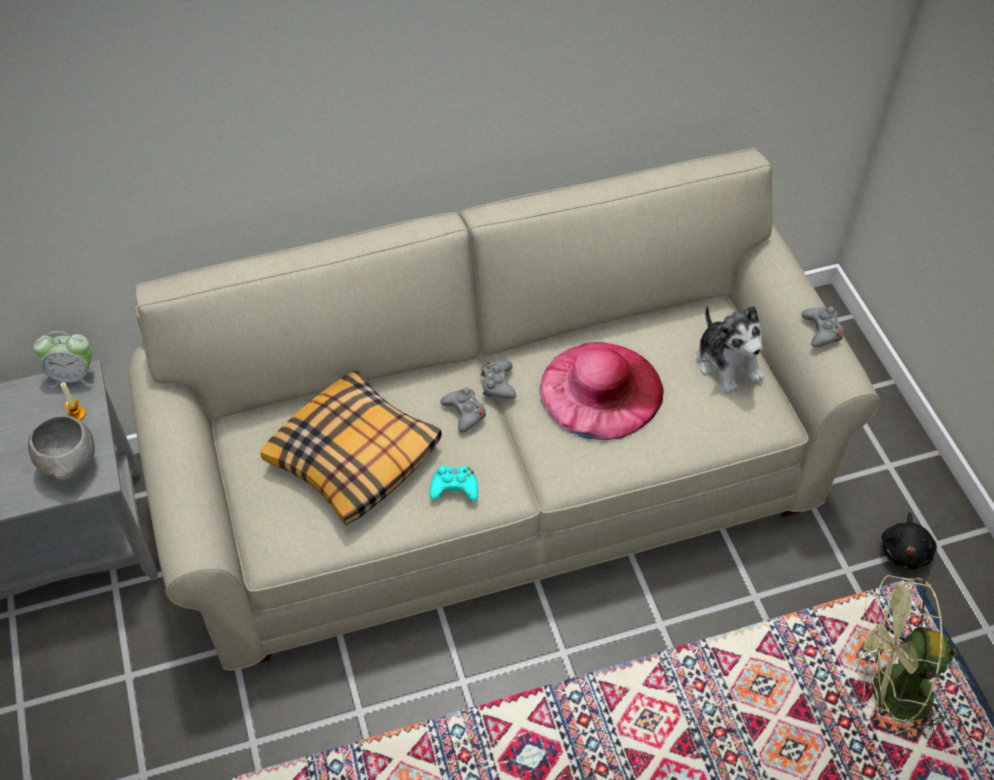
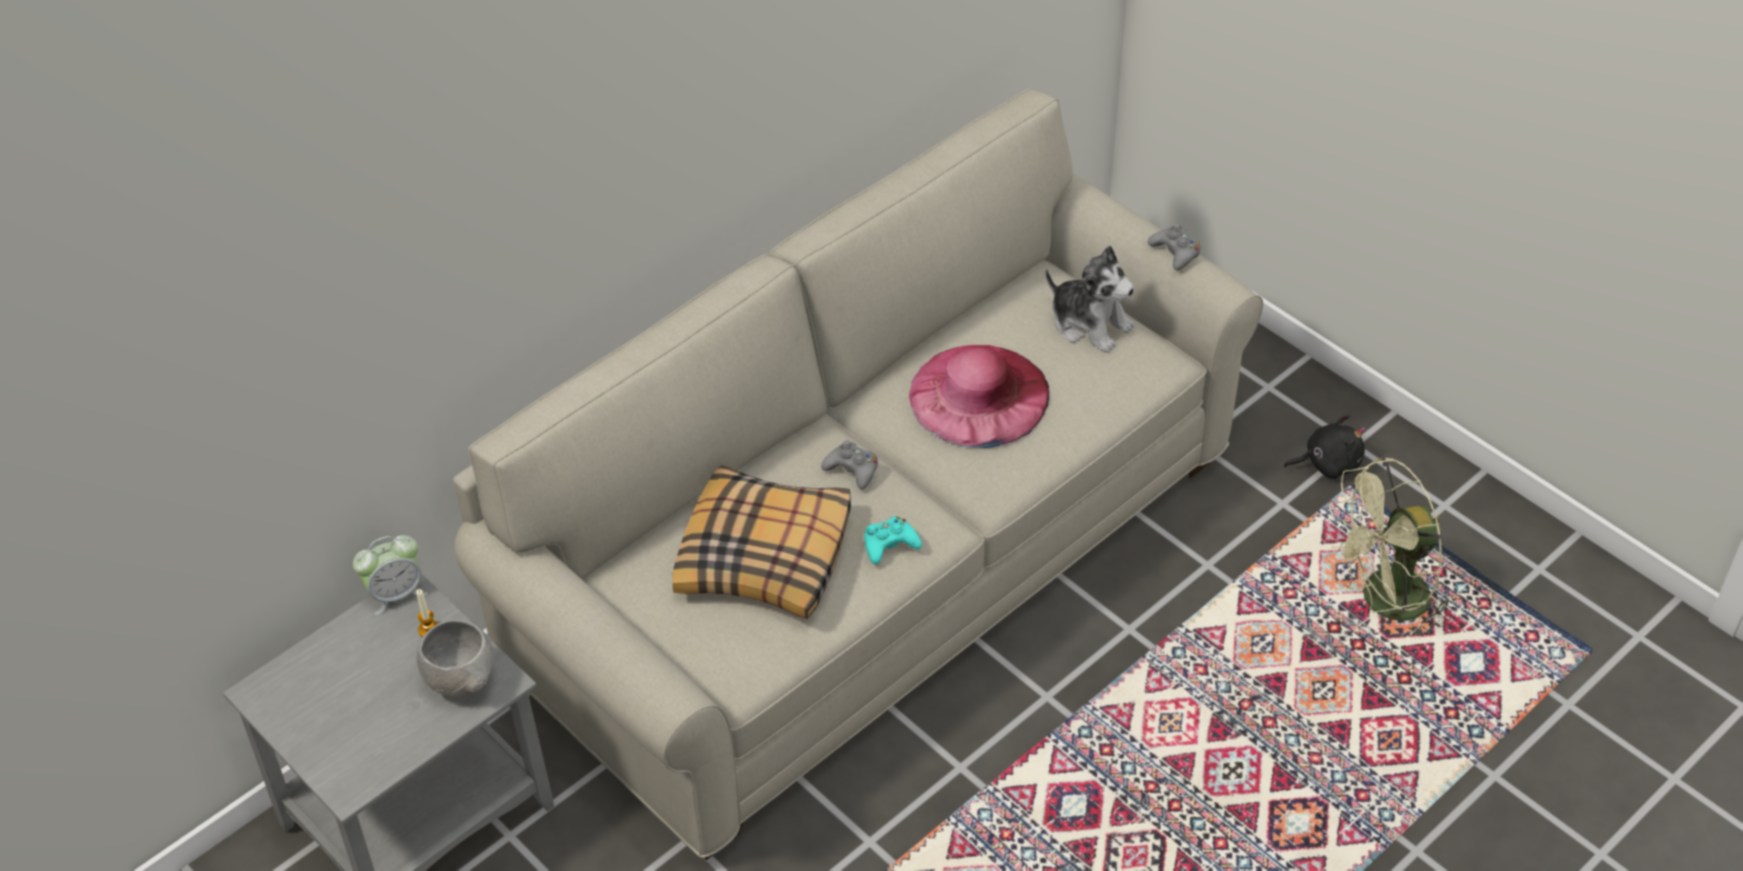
camera: 25 degrees left, 5 degrees down
grey game controller [480,360,516,399] -> none
black plush toy [882,513,937,570] -> black plush toy turned 90 degrees counterclockwise [1283,414,1365,479]

